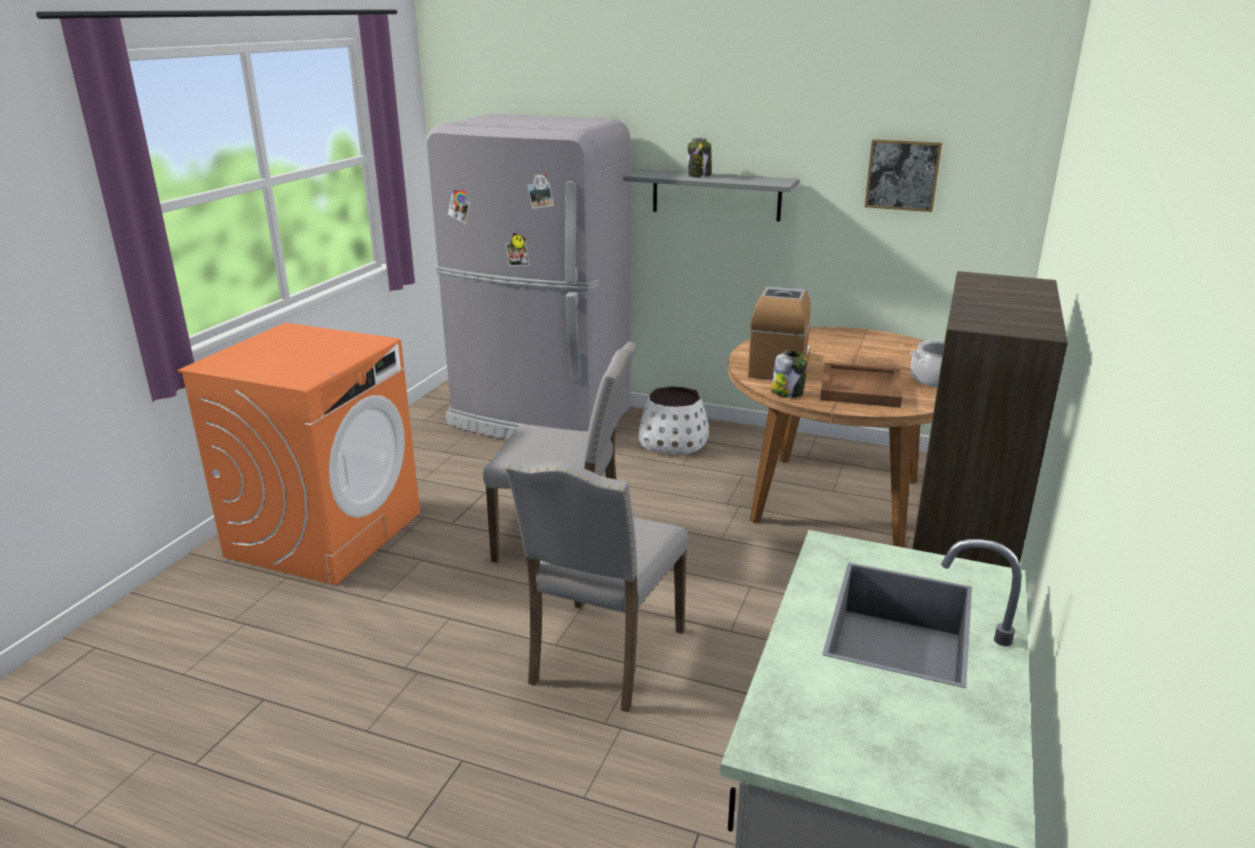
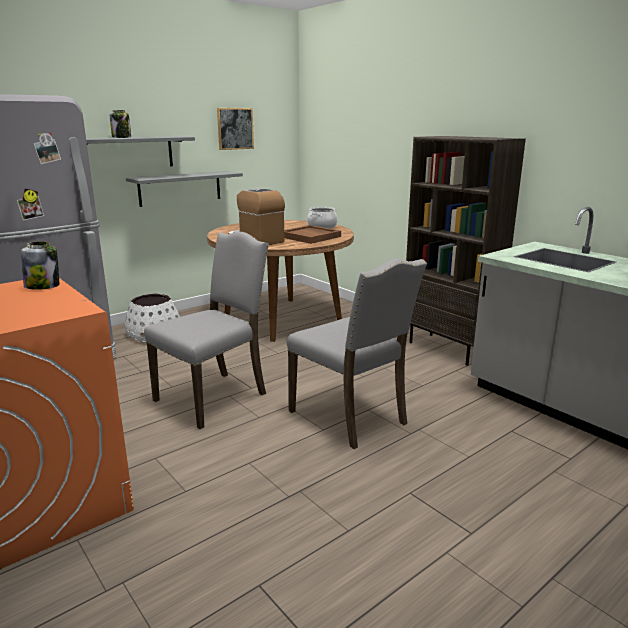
camera: 60 degrees left, 5 degrees down
jar [771,350,808,398] -> jar moved to [21,242,59,290]
none -> grey shelf [126,171,243,207]

